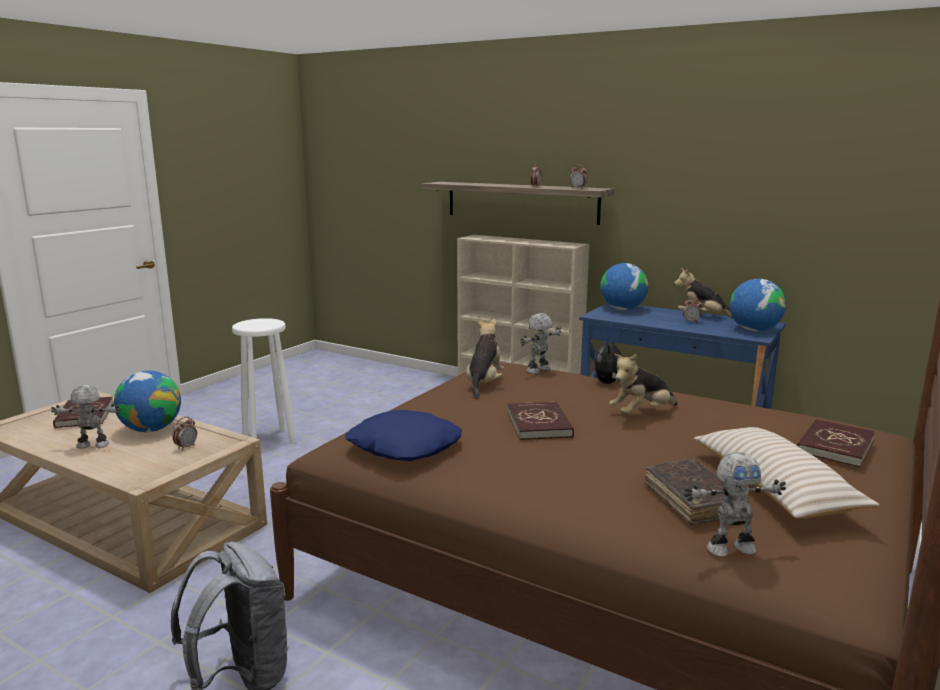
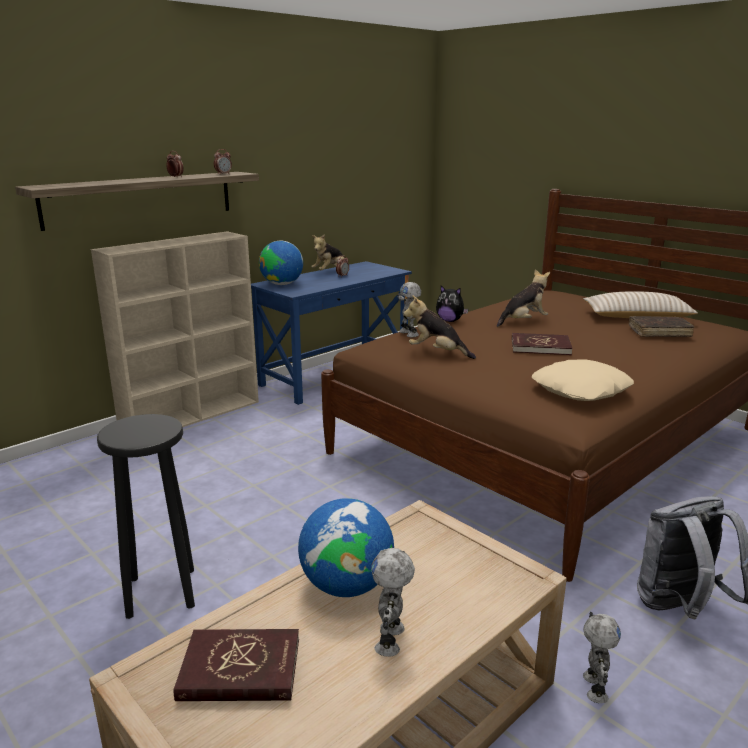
camera: 75 degrees left, 5 degrees up
alarm clock [173,417,197,451] -> none
white stool [232,318,295,444] -> black stool [97,414,195,619]
blue pillow [345,410,462,461] -> beige pillow [532,360,634,401]
plush toy [609,354,677,414] -> plush toy turned 105 degrees counterclockwise [497,269,550,327]
toy robot [684,452,786,556] -> toy robot moved to [583,612,621,703]
globe [730,279,786,331] -> none
red book [797,419,875,467] -> none

